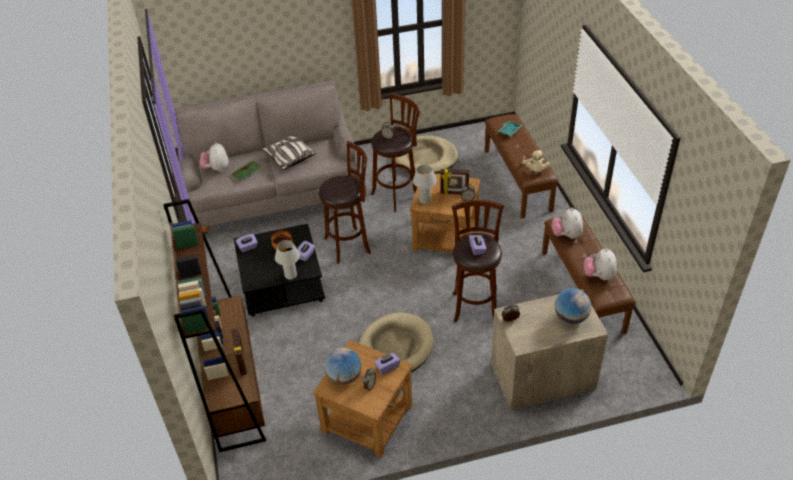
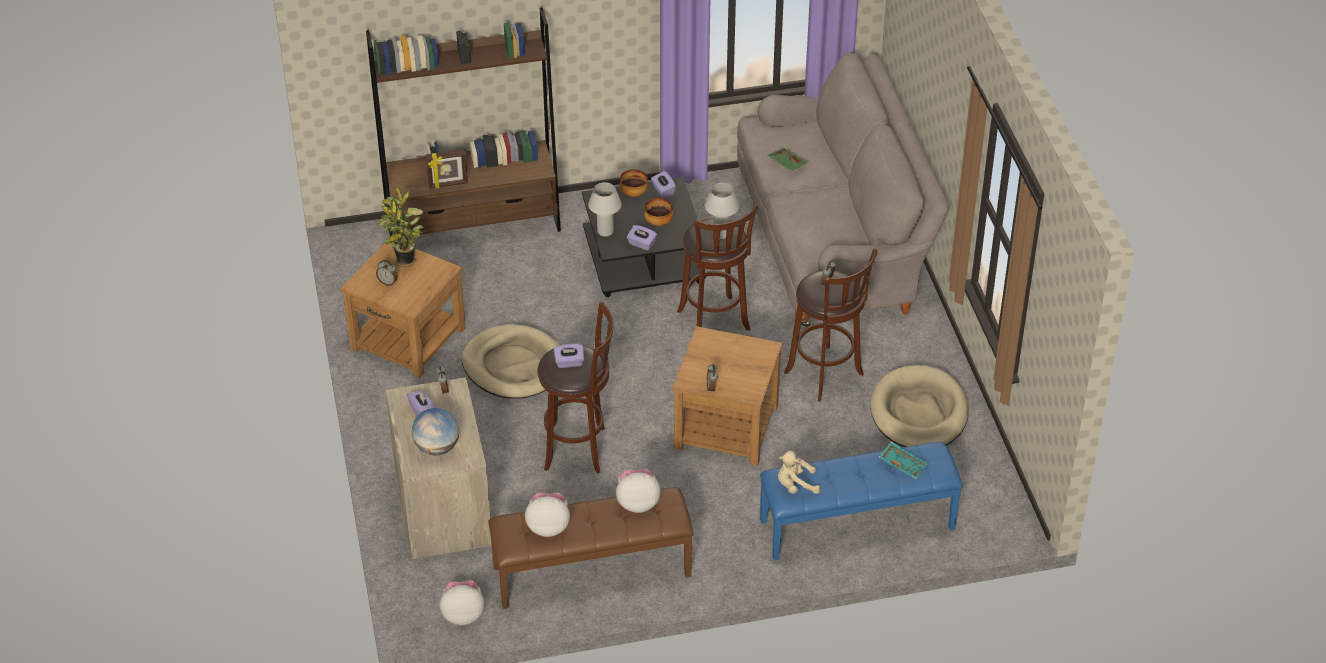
camera: 90 degrees right, 0 degrees up
plush toy [200,142,229,172] -> plush toy moved to [440,580,485,625]
pillow [262,135,317,170] -> none
globe [325,348,362,385] -> potted plant [376,185,424,267]
purple tissue box [374,353,400,375] -> purple tissue box moved to [407,390,435,416]
white table lamp [413,165,437,204] -> white table lamp moved to [705,183,739,239]
picture frame [440,169,469,194] -> none
brown bench [485,114,558,218] -> blue bench [760,442,963,561]
none -> bowl [620,169,648,197]

